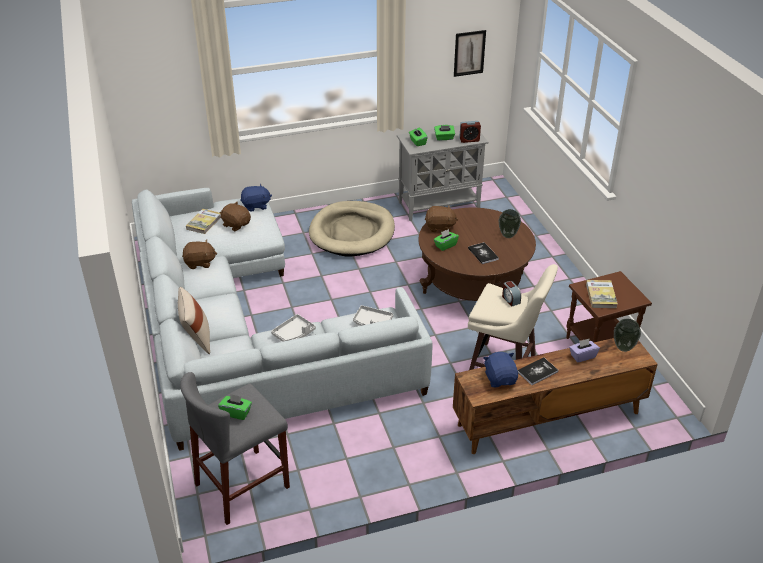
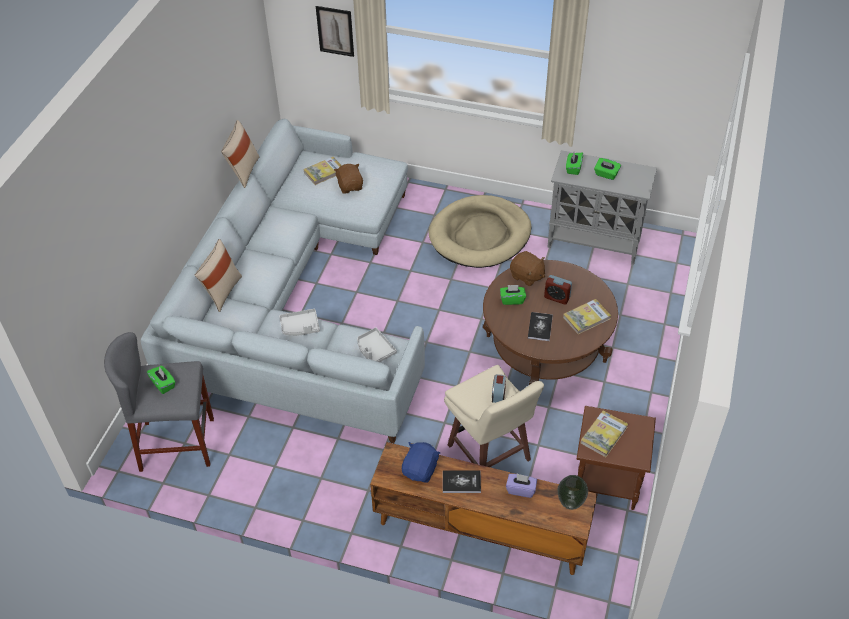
camera: 35 degrees right, 10 degrees up
brown plush toy [182,239,217,269] -> none
blue plush toy [241,184,272,212] -> none
picture [454,30,486,77] -> picture moved to [316,6,354,57]
alarm clock [459,121,481,143] -> alarm clock moved to [544,275,572,305]
vase [499,209,521,238] -> book [563,299,611,334]
none -> beige pillow [221,120,259,188]

